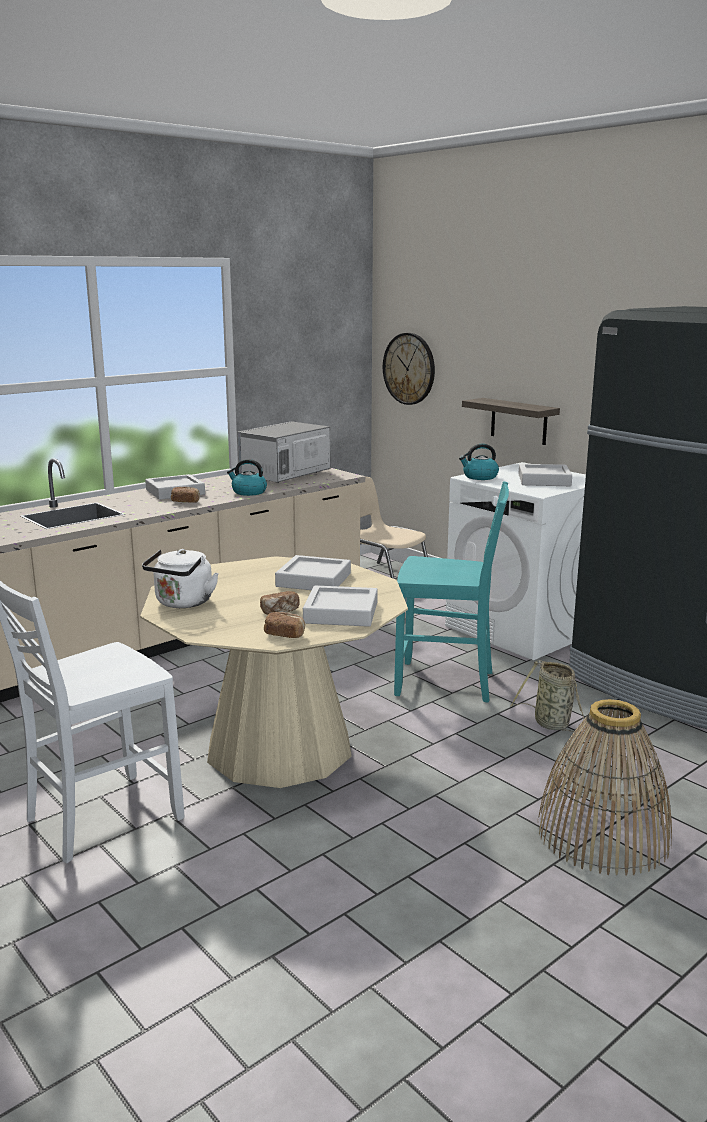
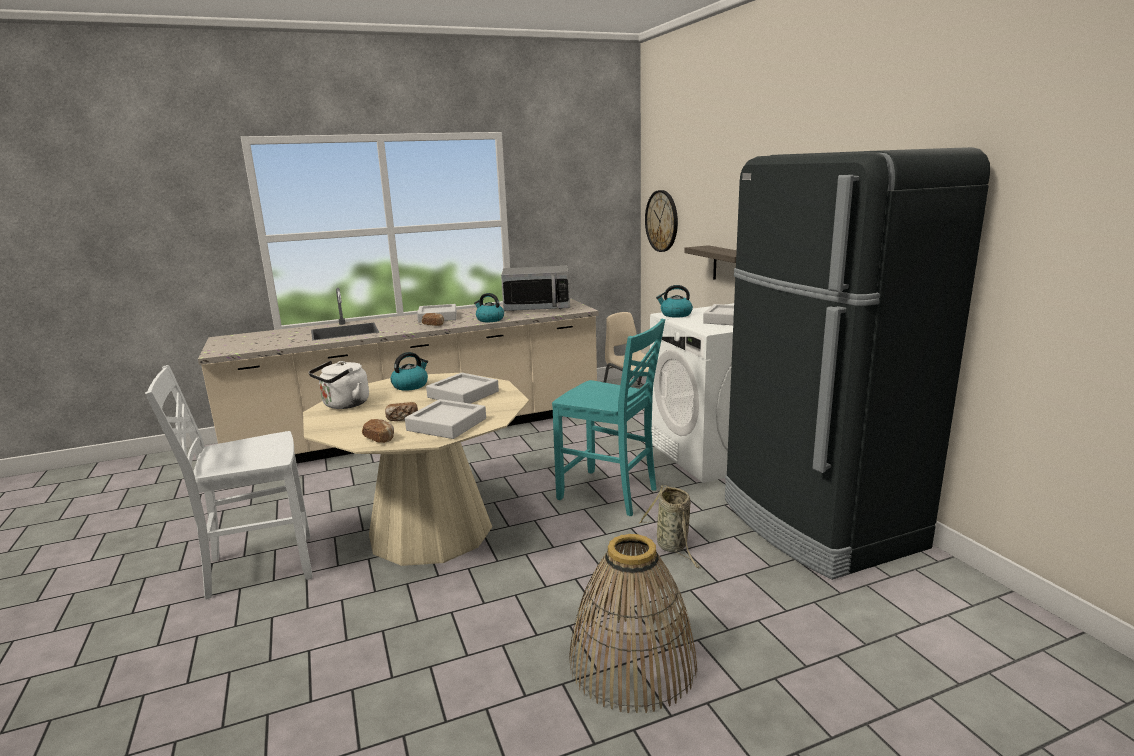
camera: 20 degrees right, 0 degrees up
microwave [238,421,330,483] -> microwave turned 150 degrees counterclockwise [501,266,570,311]
none -> kettle [391,352,428,391]

